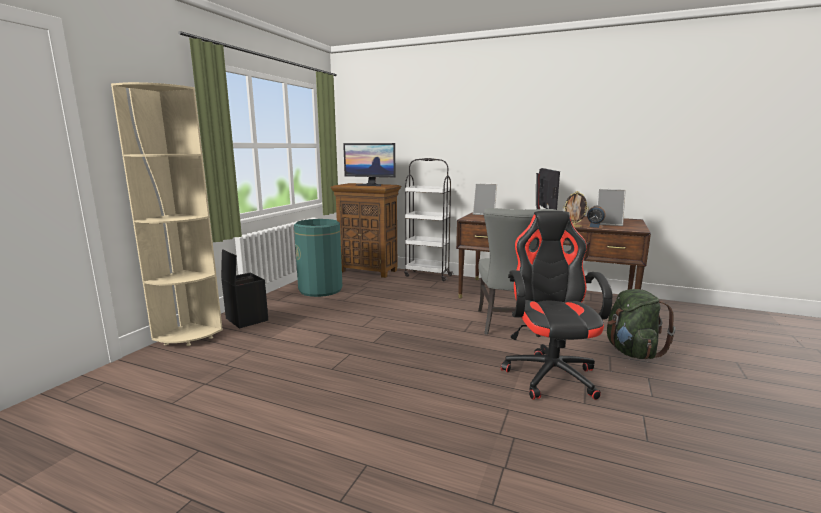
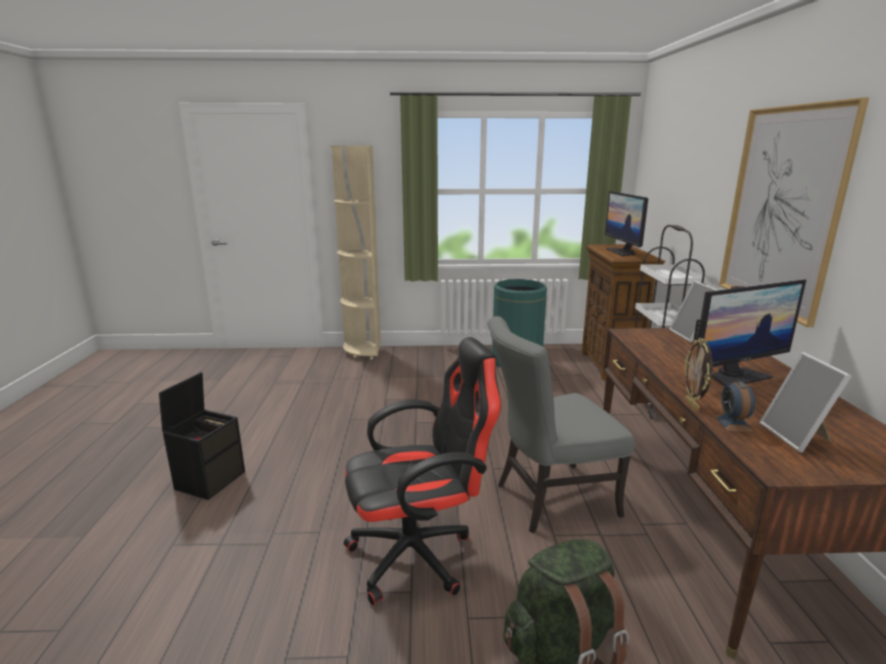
camera: 65 degrees right, 5 degrees up
black storage box [221,249,268,329] -> black storage box moved to [159,372,245,500]
none -> picture [719,97,869,327]

